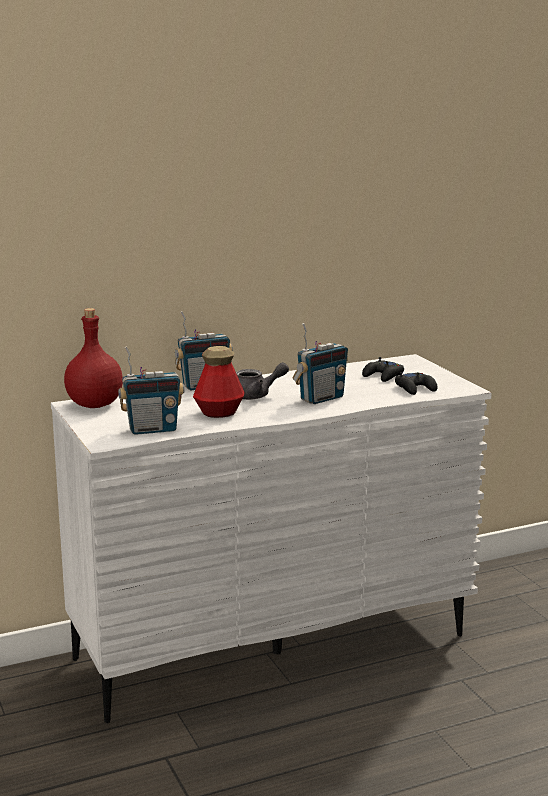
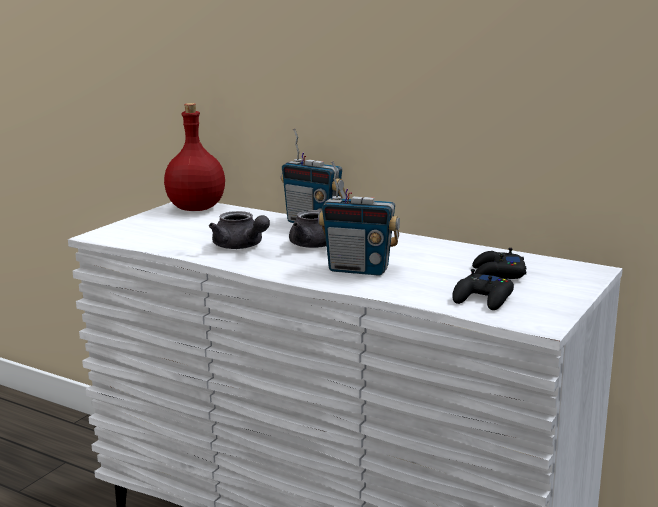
camera: 55 degrees right, 0 degrees up
radio [118,346,184,435] -> none
bottle [193,346,245,418] -> grey teapot [209,211,270,249]

